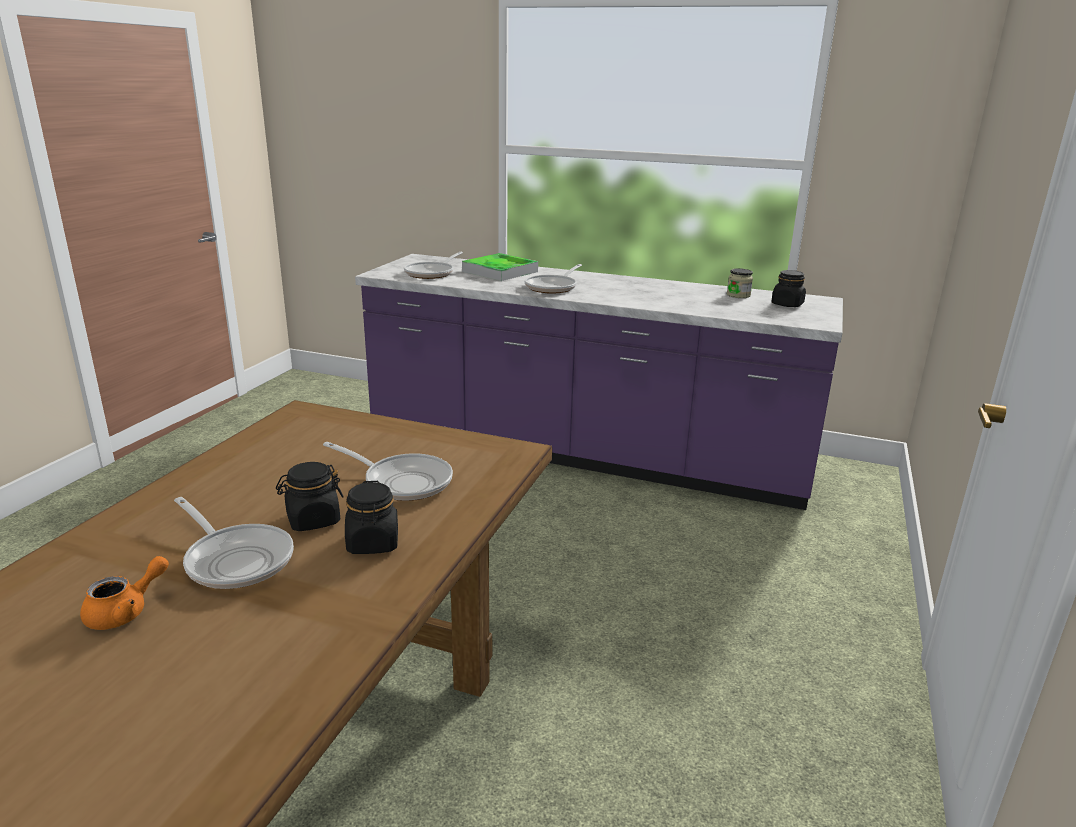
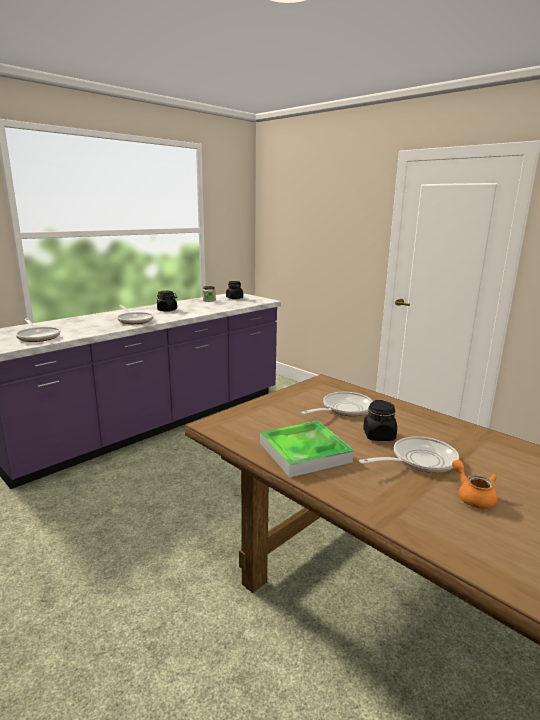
camera: 65 degrees left, 5 degrees down
black jar [345,481,398,554] -> black jar moved to [157,291,177,312]
tray [462,253,538,281] -> tray moved to [260,421,354,478]

